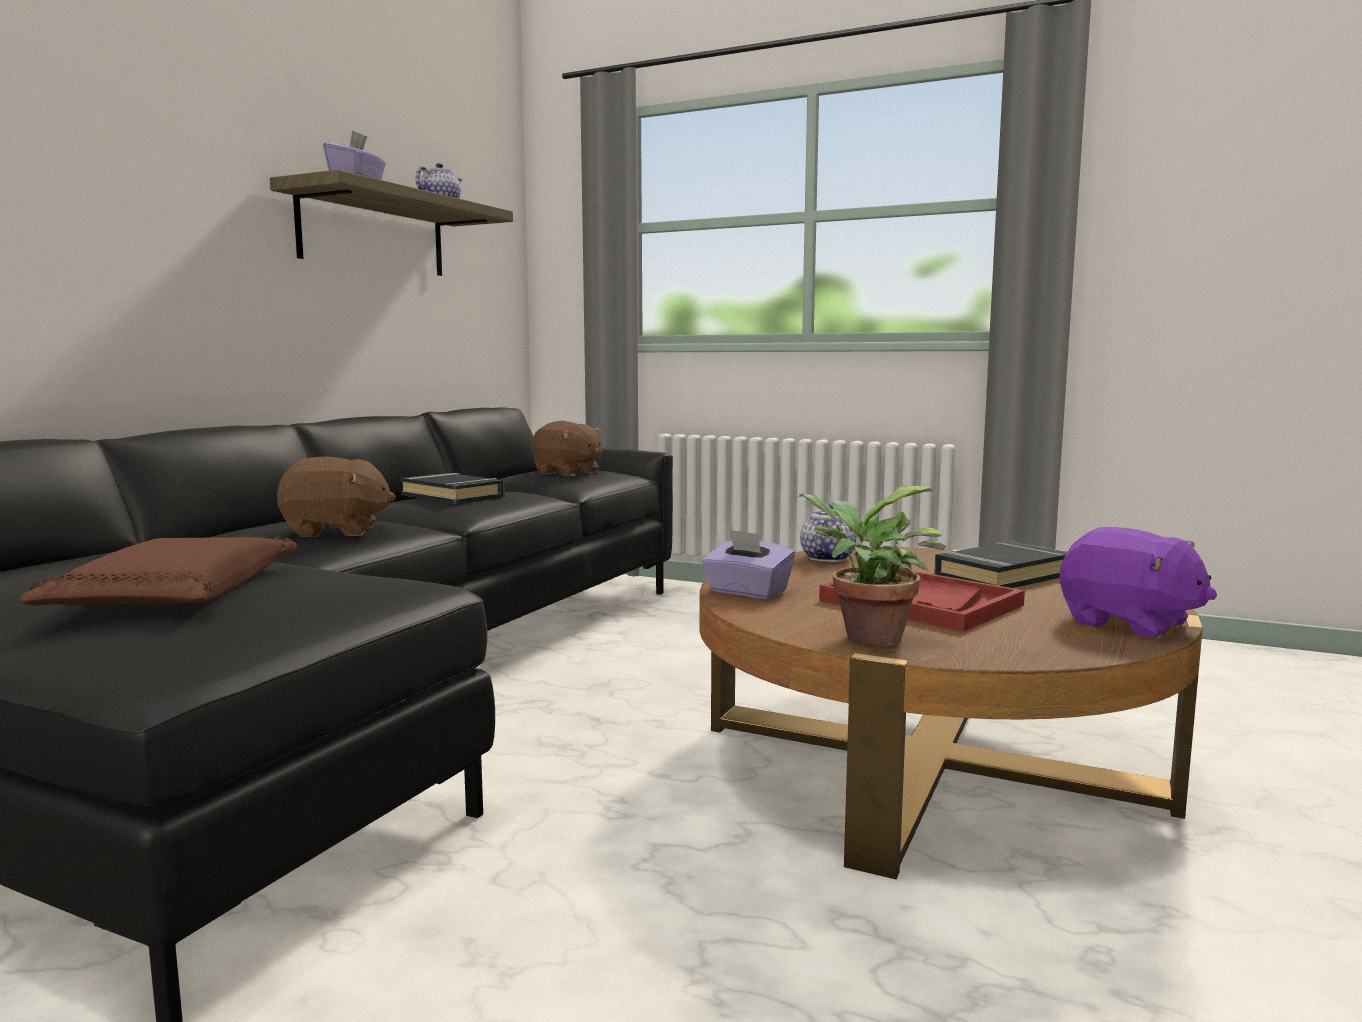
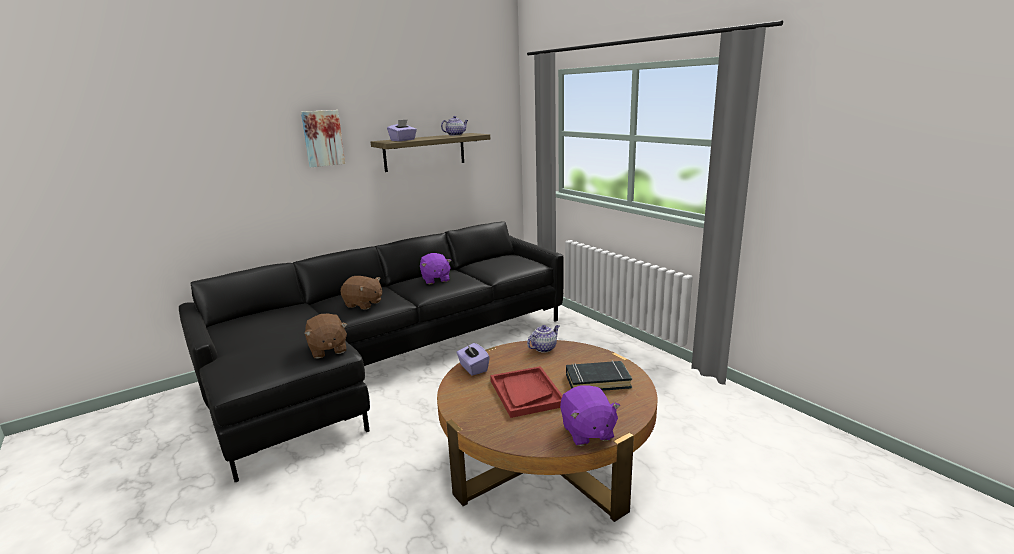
camera: 30 degrees right, 10 degrees up
brown pillow [20,536,297,605] -> none
black book [400,473,504,504] -> purple plush toy [420,253,452,284]
brown plush toy [531,421,602,476] -> brown plush toy moved to [304,314,348,359]
potted plant [799,485,946,647] -> none
none -> picture [301,110,345,167]

